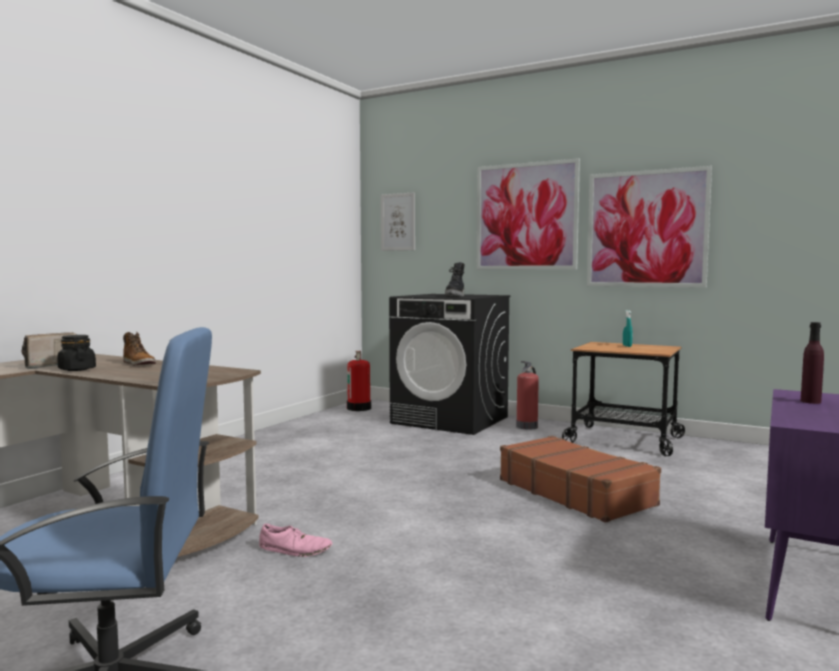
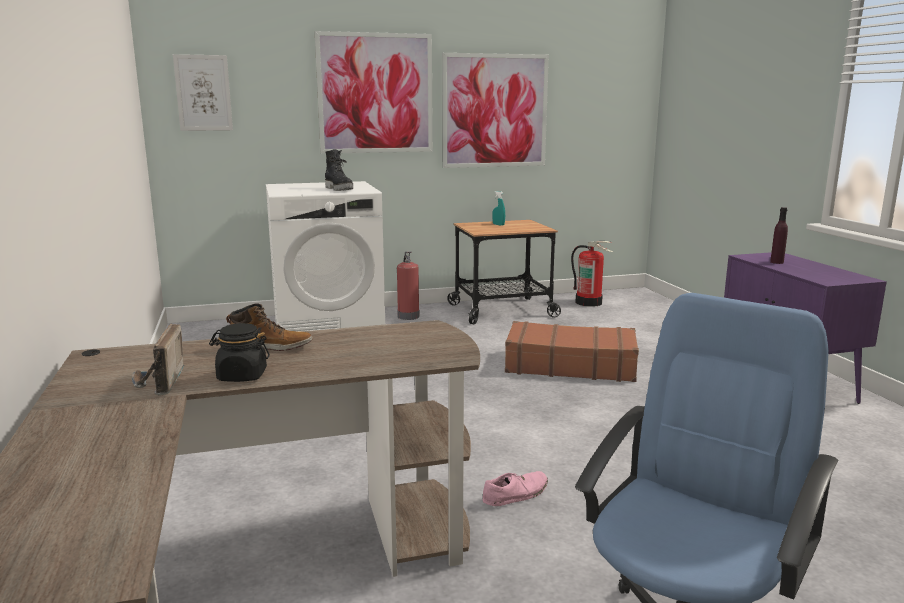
camera: 45 degrees left, 10 degrees up
fire extinguisher [347,351,371,411] -> fire extinguisher moved to [571,241,614,307]
black washing machine [389,294,510,435] -> white washing machine [266,181,385,332]

